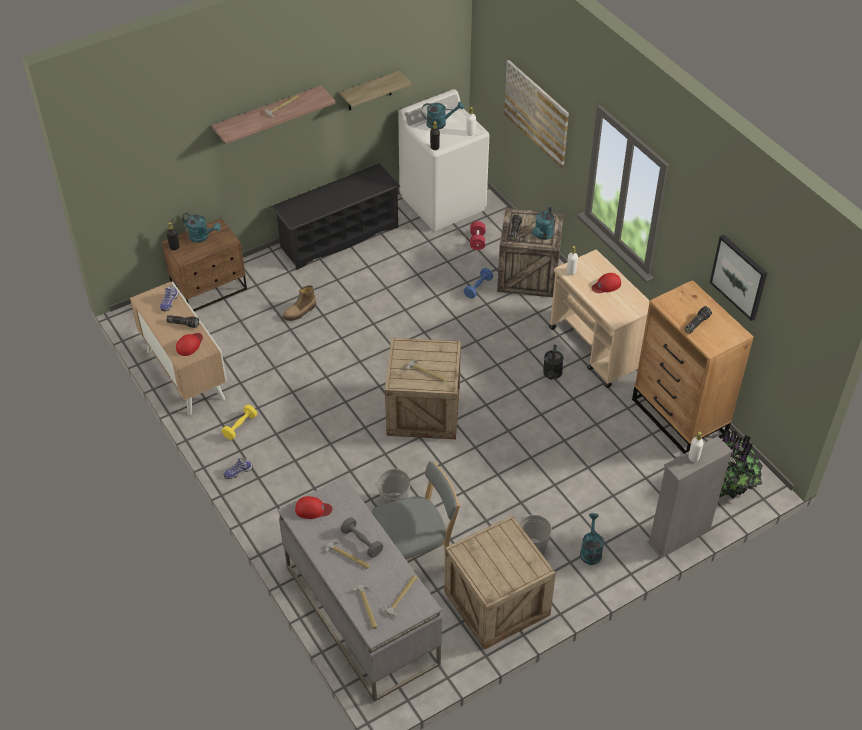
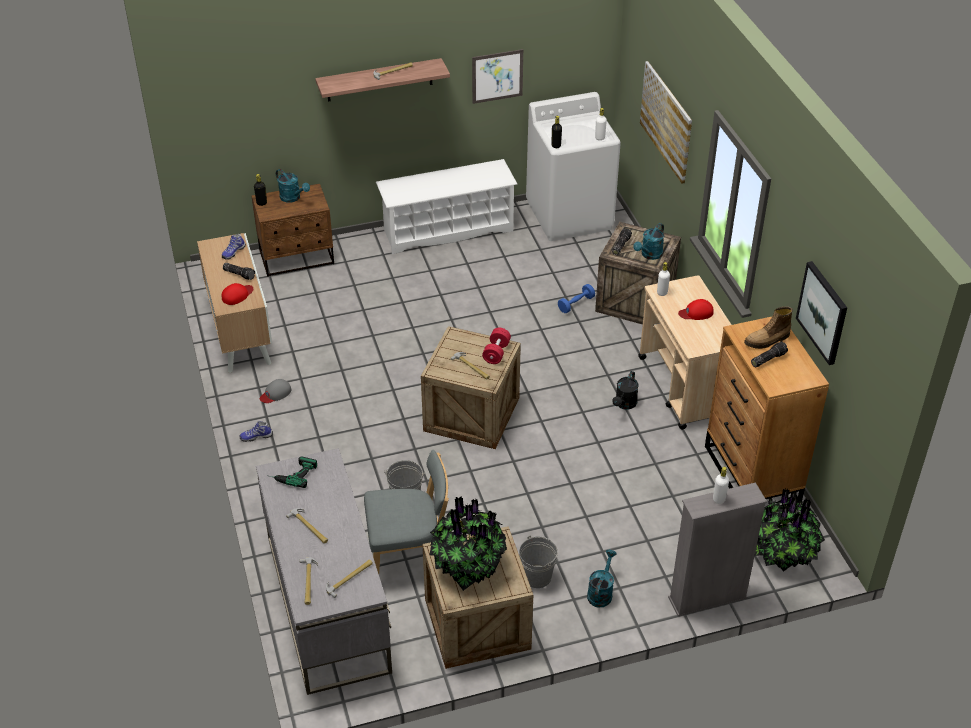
camera: 15 degrees right, 5 degrees down
yellow dumbbell [222,405,257,440] -> grey cap [260,379,291,403]
black shoe rack [271,163,400,270] -> white shoe rack [376,159,517,254]
boot [282,285,316,321] -> boot moved to [744,306,793,349]
red cap [295,496,333,519] -> power drill [267,457,317,488]
shelf [339,71,412,111] -> picture [472,49,523,104]
grey dumbbell [341,517,383,558] -> none
turquoise watering can [422,101,464,130] -> none
red dumbbell [470,221,485,250] -> red dumbbell moved to [482,328,511,364]
none -> potted plant [430,496,507,591]

